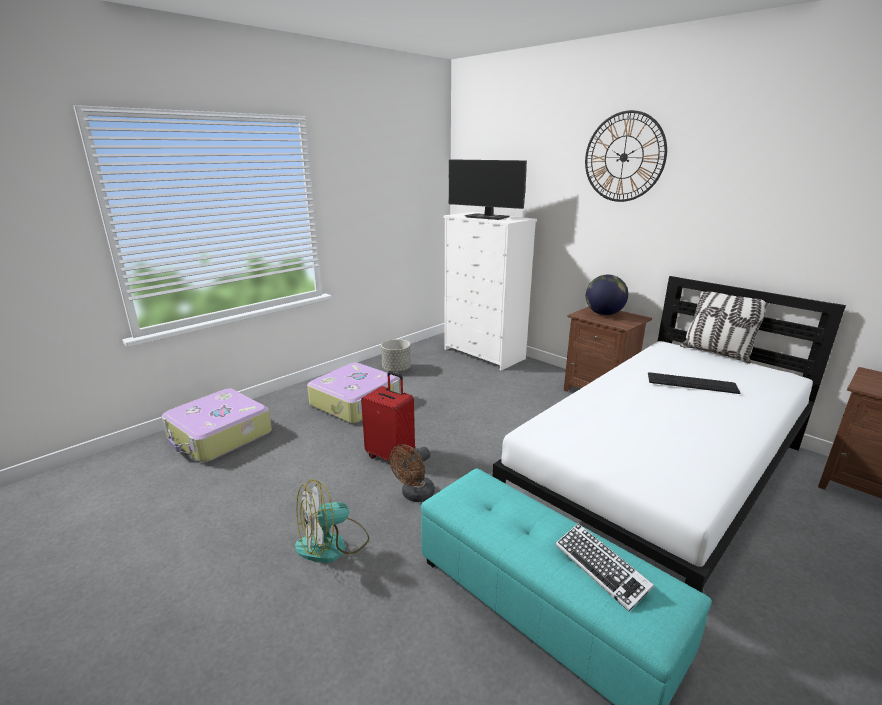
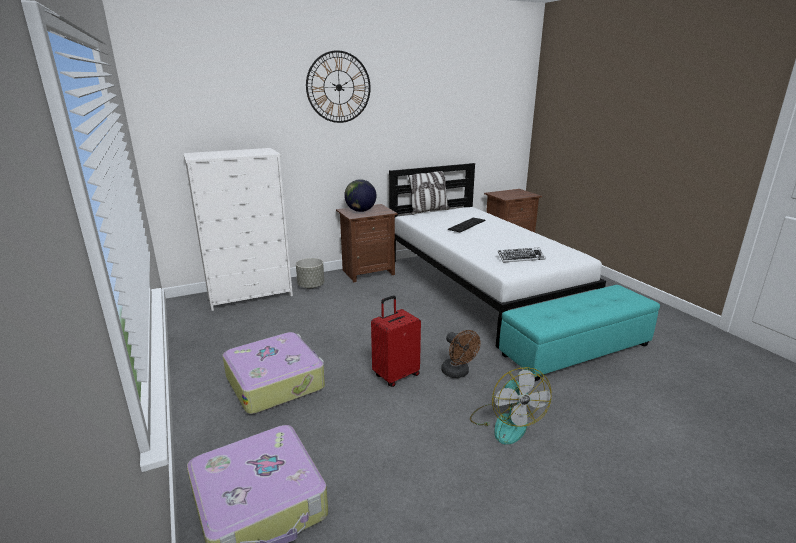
camera: 70 degrees left, 0 degrees up
grey planter [381,339,411,372] -> grey planter moved to [296,258,324,289]
monitor [448,159,527,220] -> none
keyboard [555,523,654,611] -> keyboard moved to [498,247,546,263]

